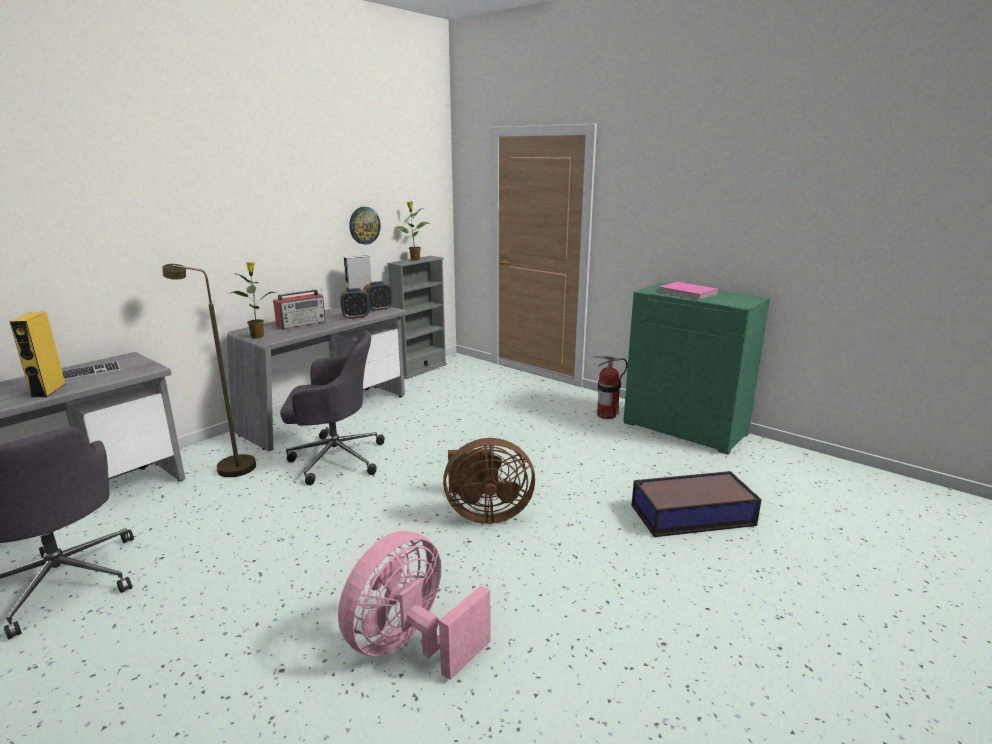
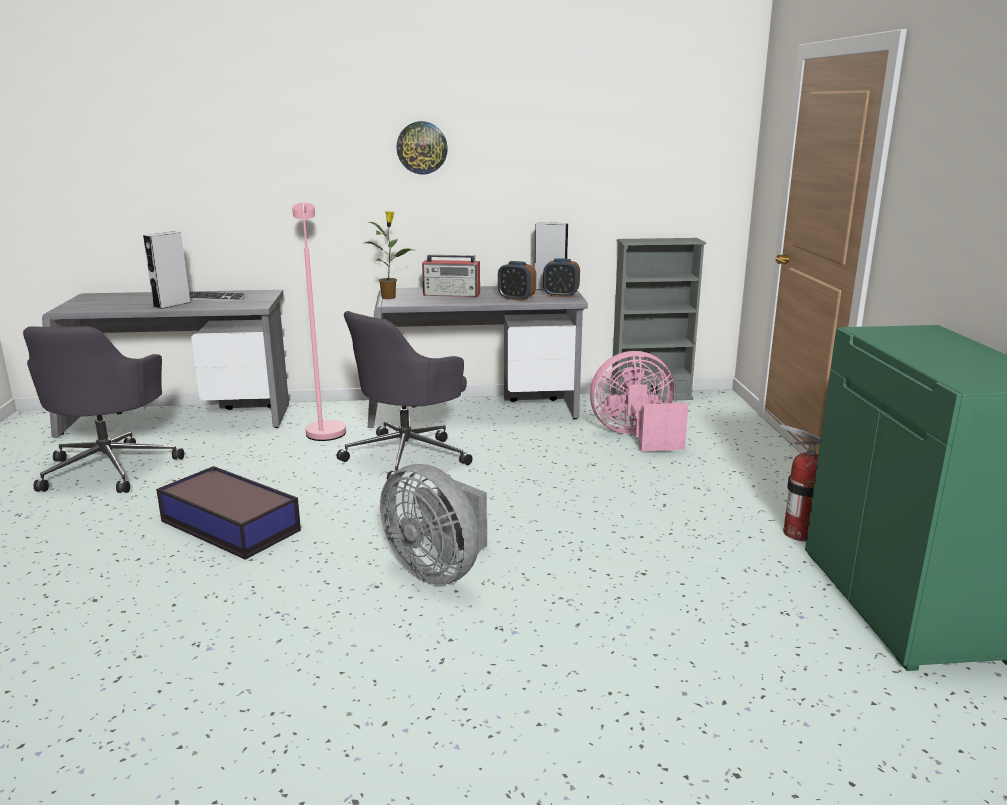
camera: 45 degrees right, 0 degrees up
yellow speaker [10,312,65,398] -> grey speaker [143,231,191,309]
brown floor lamp [162,264,256,477] -> pink floor lamp [292,203,346,441]
grey office chair [280,330,385,485] -> grey office chair turned 90 degrees clockwise [337,311,472,482]
pink fan [338,531,491,680] -> pink fan moved to [590,351,688,452]
wall clock [349,207,381,245] -> wall clock moved to [396,121,448,174]
potted plant [394,201,430,261] -> none
brown fan [443,438,535,524] -> grey fan [380,464,487,585]
storage box [632,471,762,537] -> storage box moved to [156,466,301,560]
pink book [658,282,719,300] -> none

